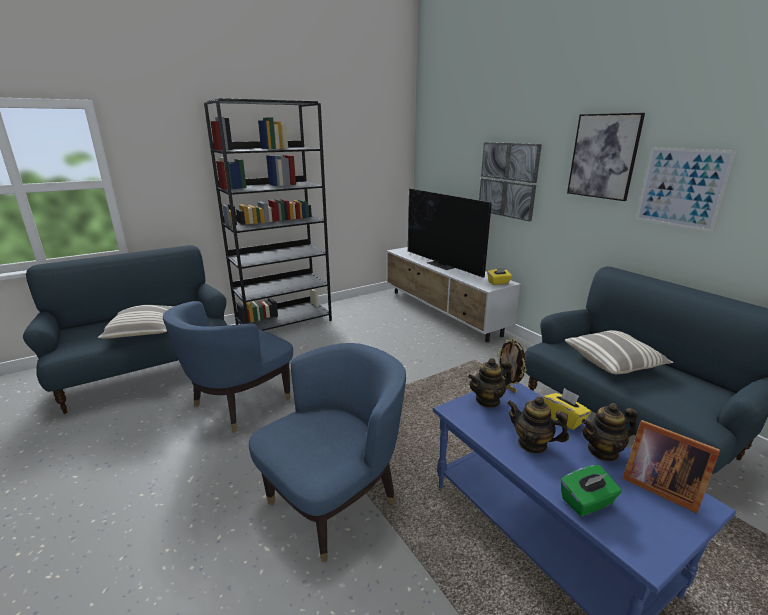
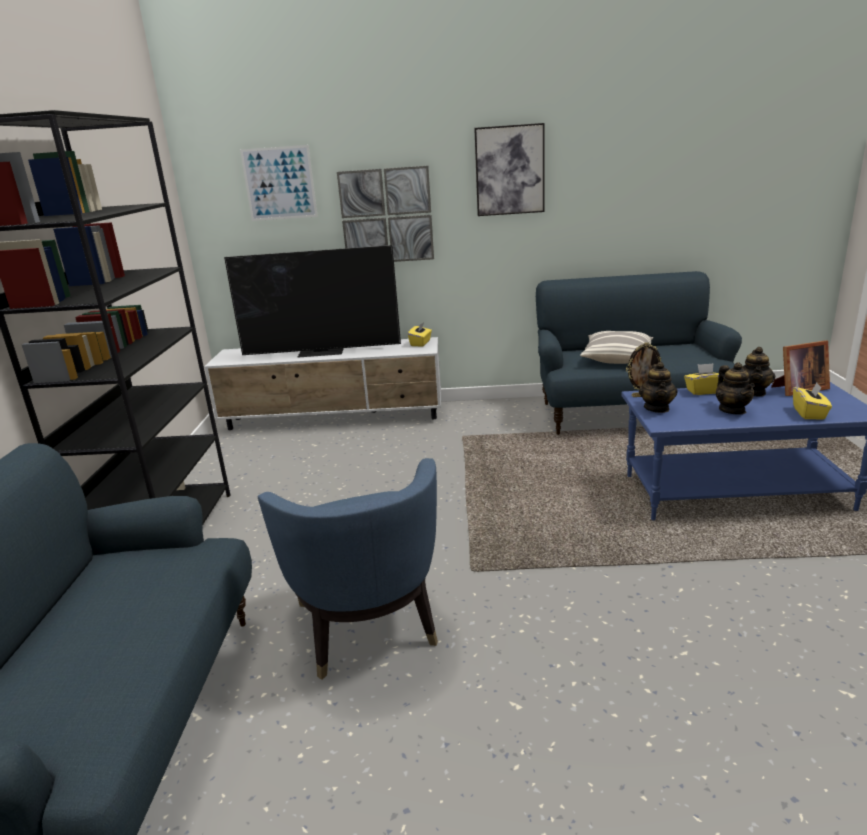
camera: 55 degrees left, 0 degrees up
pillow [98,305,175,339] -> none
blue armchair [249,343,406,562] -> none
teapot [507,396,569,454] -> teapot turned 75 degrees counterclockwise [716,362,755,415]
green tissue box [560,465,622,517] -> yellow tissue box [793,383,832,419]
picture [636,147,736,232] -> picture moved to [240,145,318,221]

